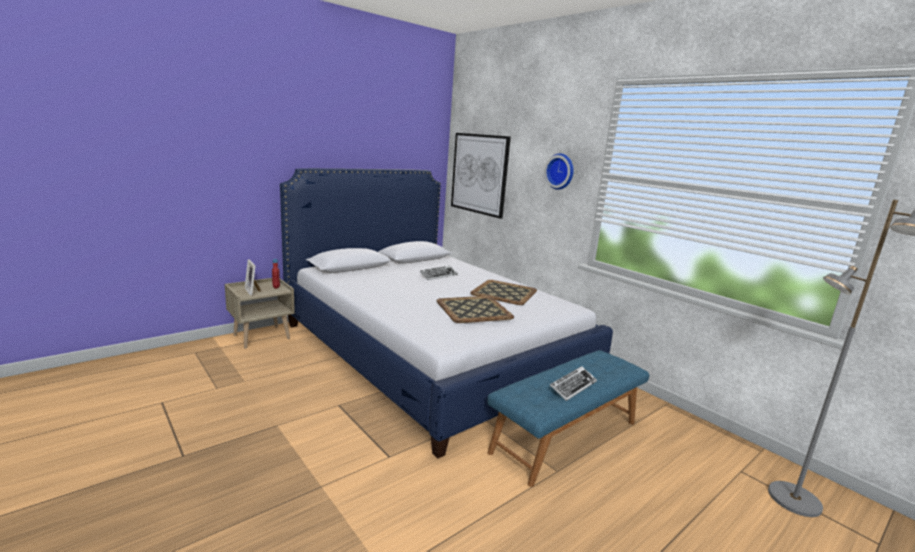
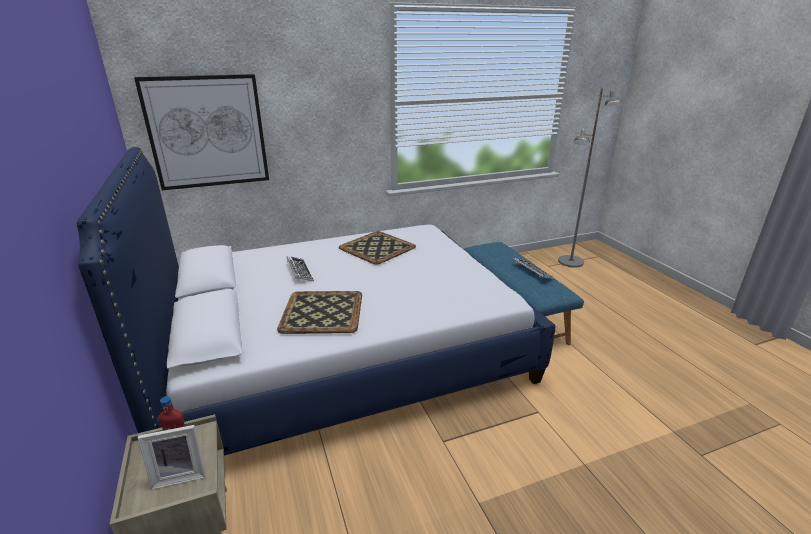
camera: 70 degrees left, 10 degrees up
tray [436,296,514,323] -> tray moved to [277,291,362,334]
wall clock [544,153,574,190] -> none

